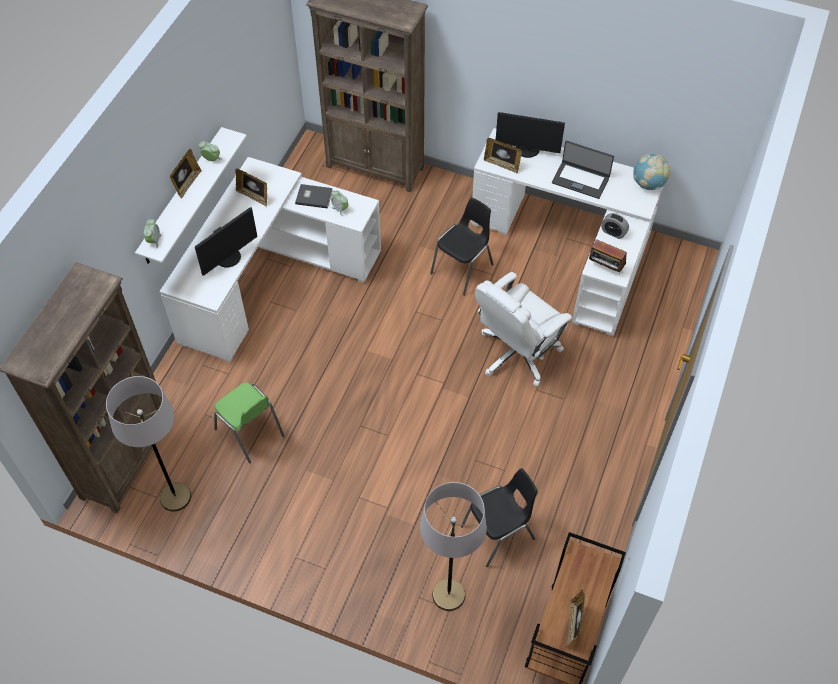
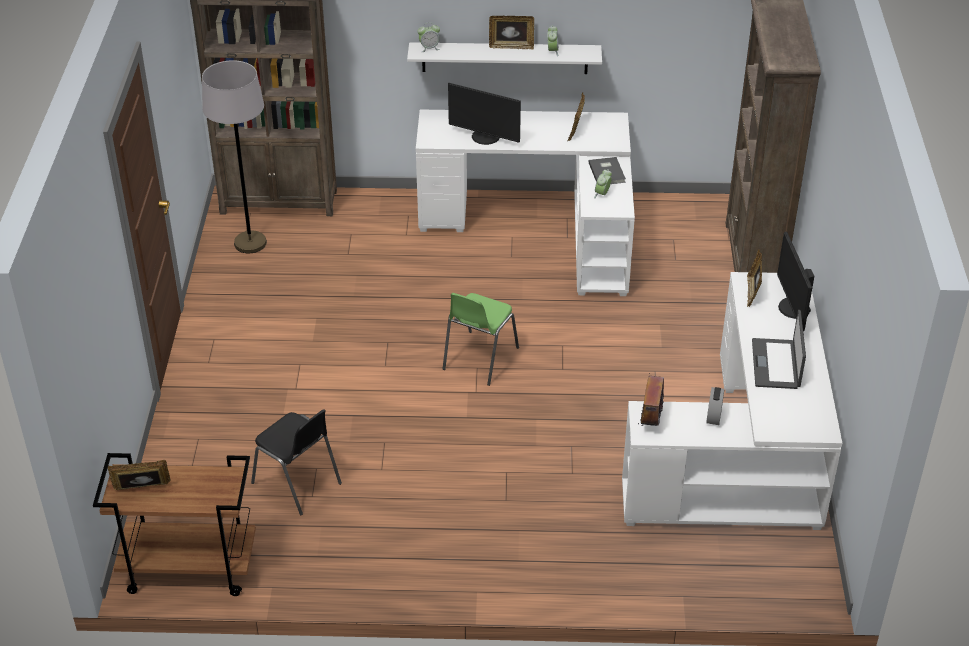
camera: 70 degrees right, 15 degrees down
green chair [214,382,284,463] -> green chair moved to [443,293,519,386]
grey floor lamp [420,482,487,611] -> none
black chair [430,198,494,296] -> none
white office chair [475,272,572,387] -> none
globe [633,154,670,190] -> none

